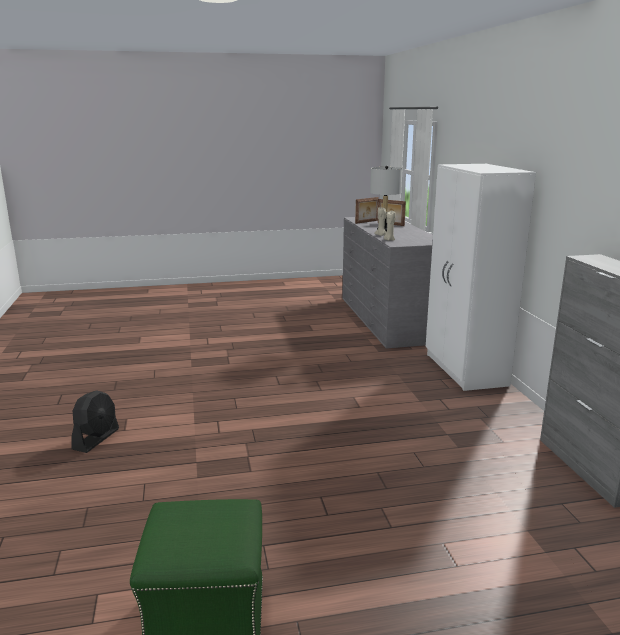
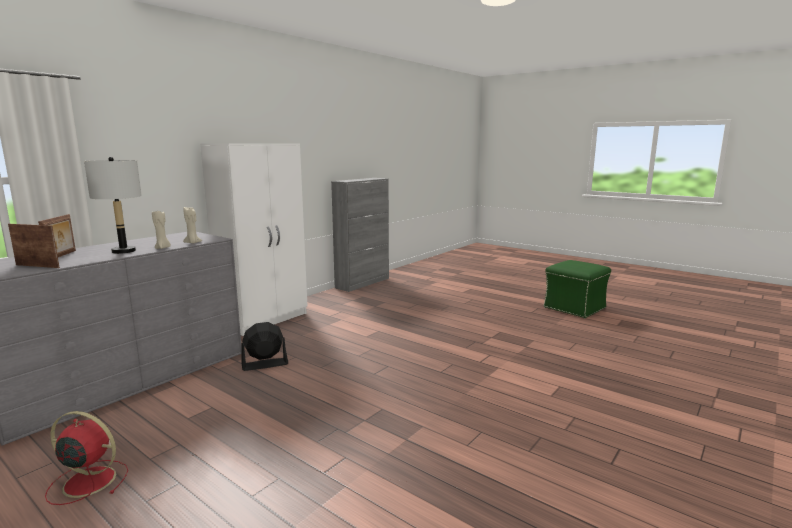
camera: 130 degrees left, 5 degrees down
black fan [71,390,119,453] -> black fan moved to [241,322,288,371]
none -> red fan [45,411,128,505]

